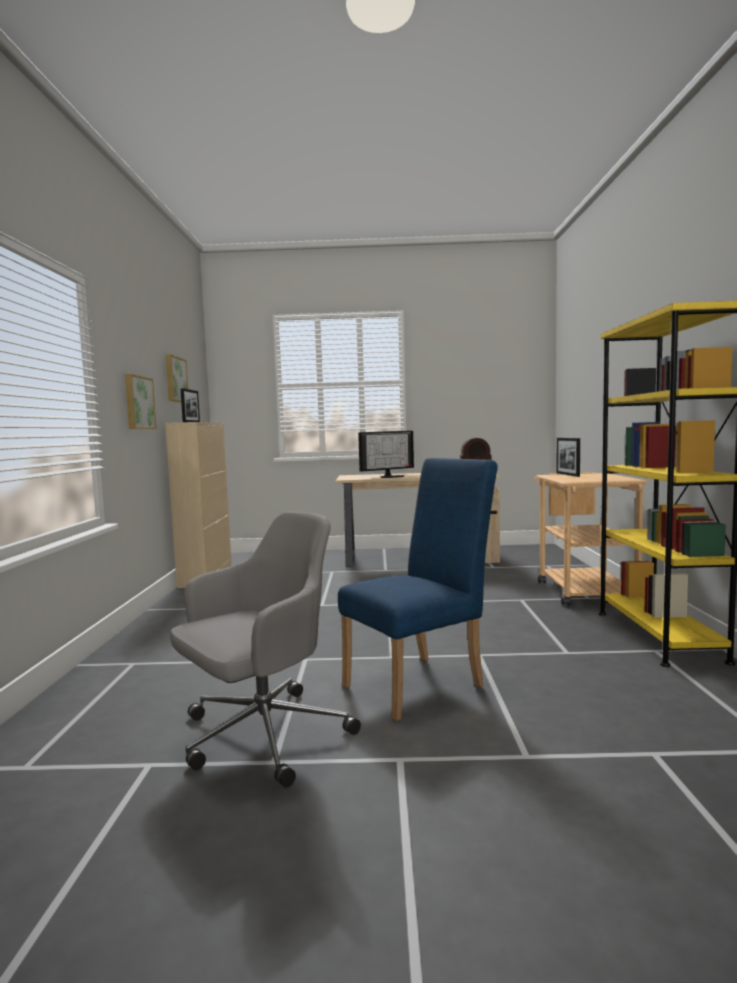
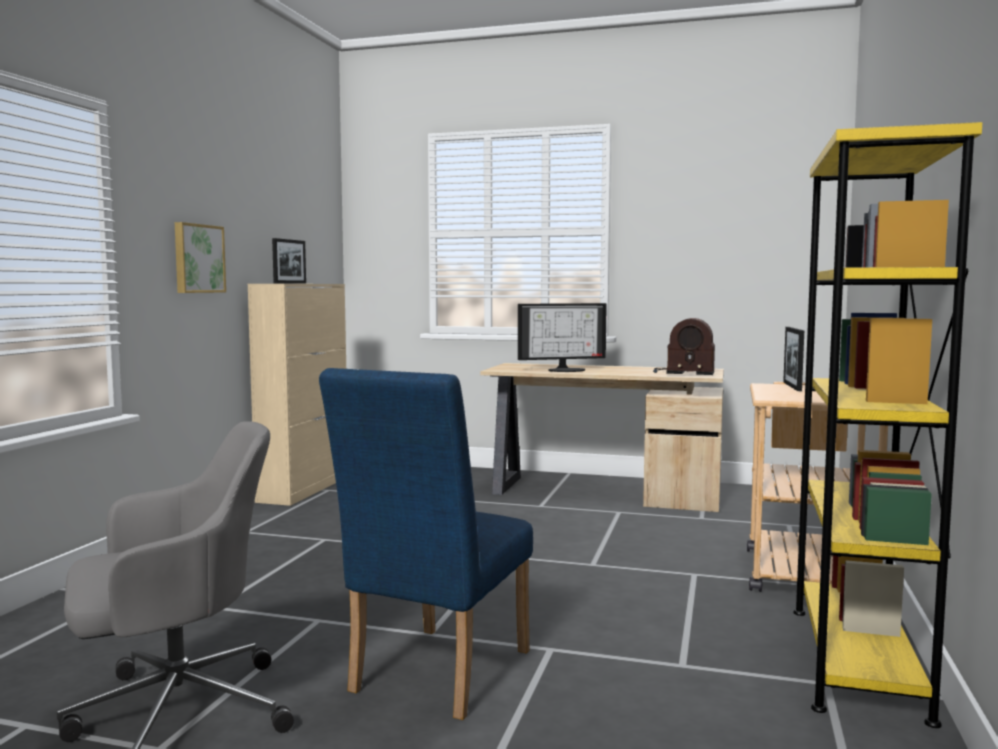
camera: 15 degrees right, 0 degrees up
picture [166,355,188,402] -> none
blue chair [338,458,498,721] -> blue chair turned 135 degrees clockwise [319,368,533,720]

